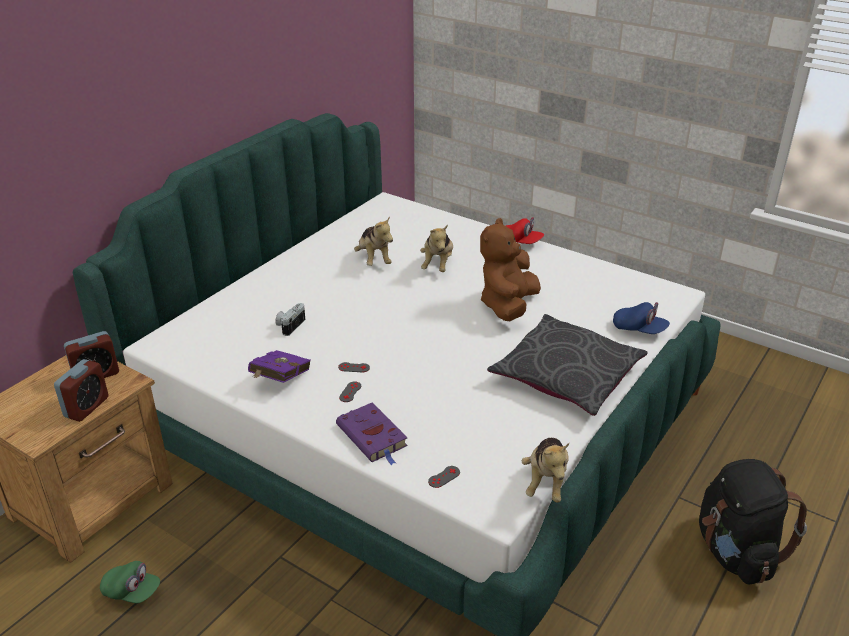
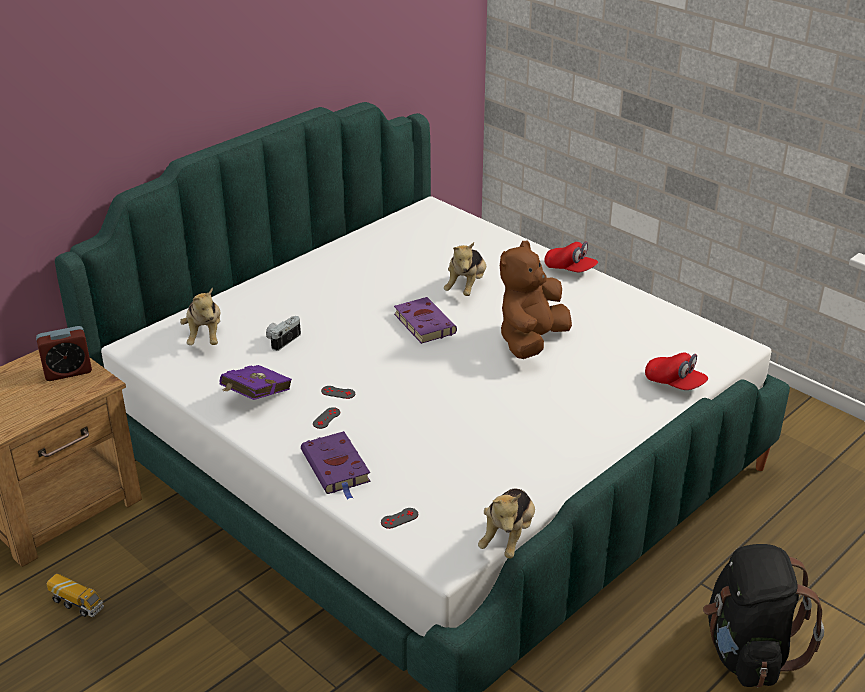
camera: 10 degrees right, 0 degrees up
alarm clock [54,359,109,422] -> none
green cap [100,561,160,603] -> toy truck [47,574,104,617]
plush toy [354,216,393,266] -> plush toy moved to [180,287,220,345]
grey pillow [487,314,648,416] -> none
blue cap [613,302,670,334] -> red cap [645,353,708,390]
none -> purple book [394,297,457,344]

